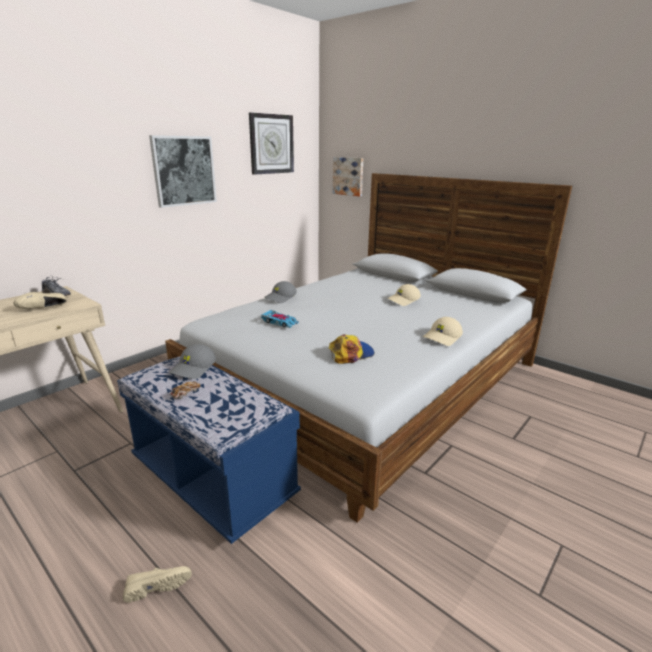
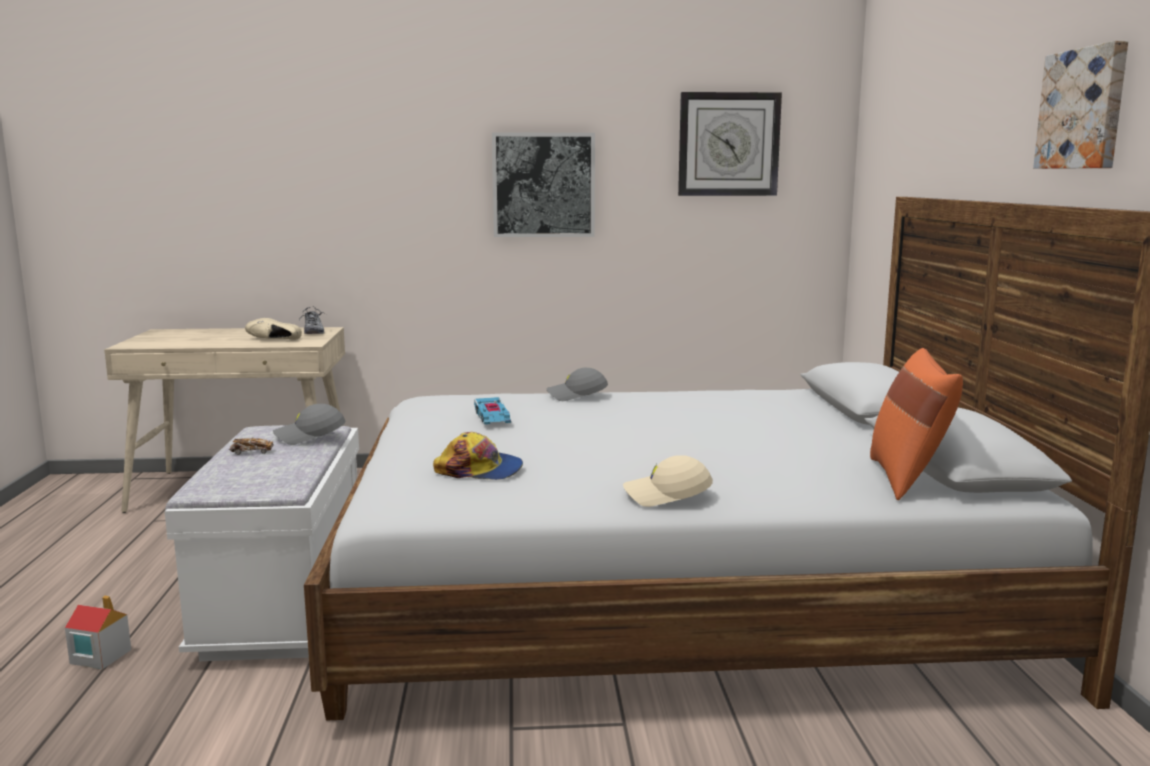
camera: 45 degrees right, 10 degrees down
blue bench [117,357,301,544] -> white bench [165,425,359,661]
beige shoe [123,566,192,603] -> toy house [65,595,131,669]
picture [332,157,363,196] -> picture moved to [1033,41,1128,169]
beige cap [387,284,421,306] -> none
none -> orange pillow [870,348,963,500]

